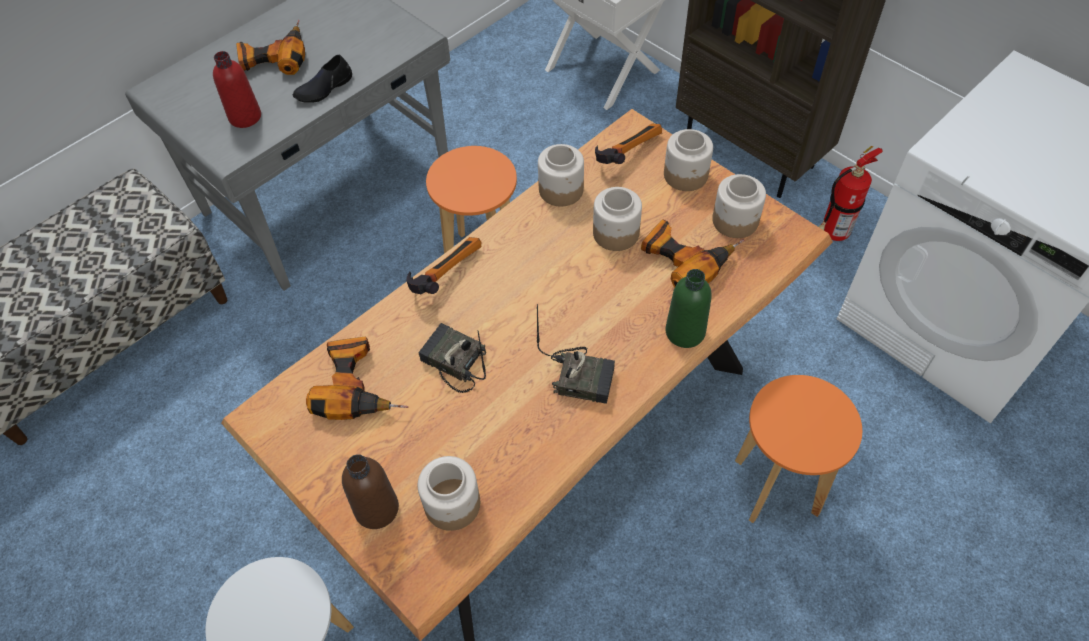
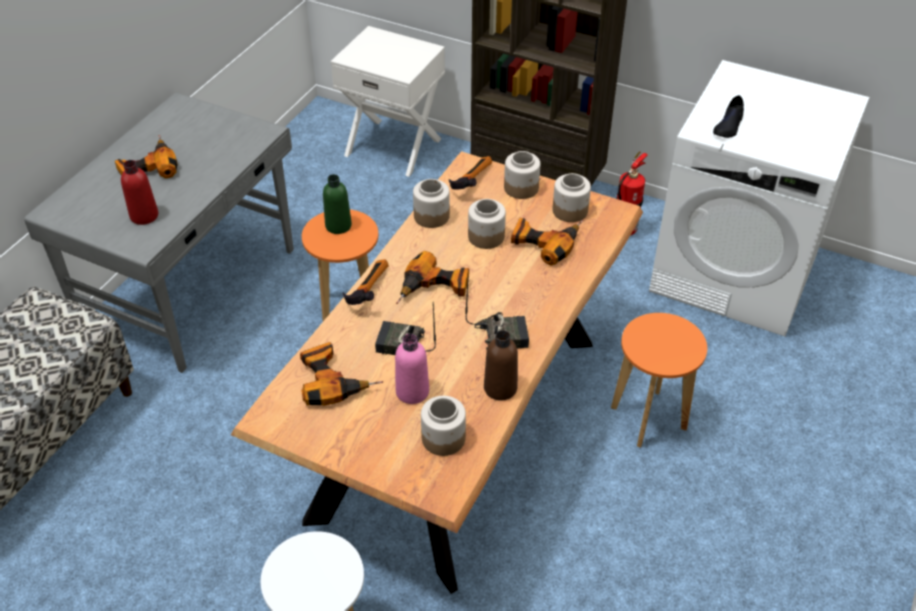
camera: 20 degrees left, 10 degrees down
black shoe [293,54,352,103] -> black shoe moved to [713,95,744,138]
brown bottle [342,454,399,529] -> brown bottle moved to [484,330,518,401]
green bottle [666,269,712,348] -> green bottle moved to [323,174,352,234]
none -> pink bottle [395,334,429,404]
none -> power drill [396,251,469,304]

